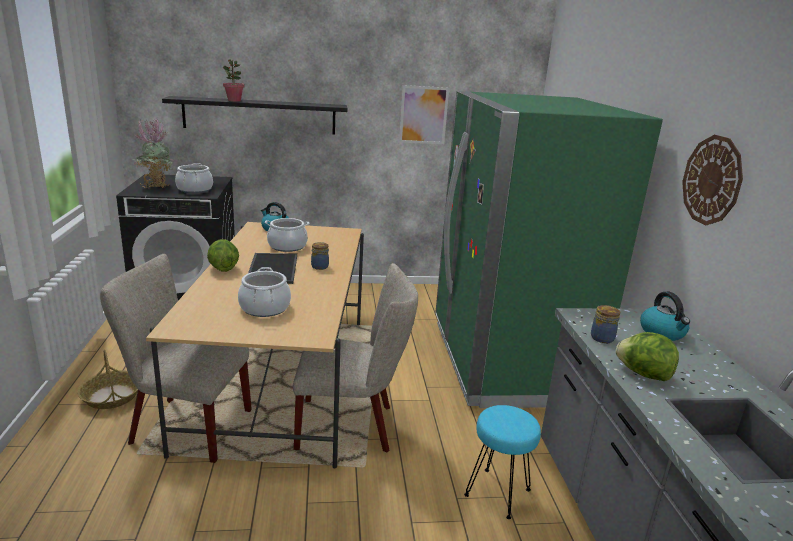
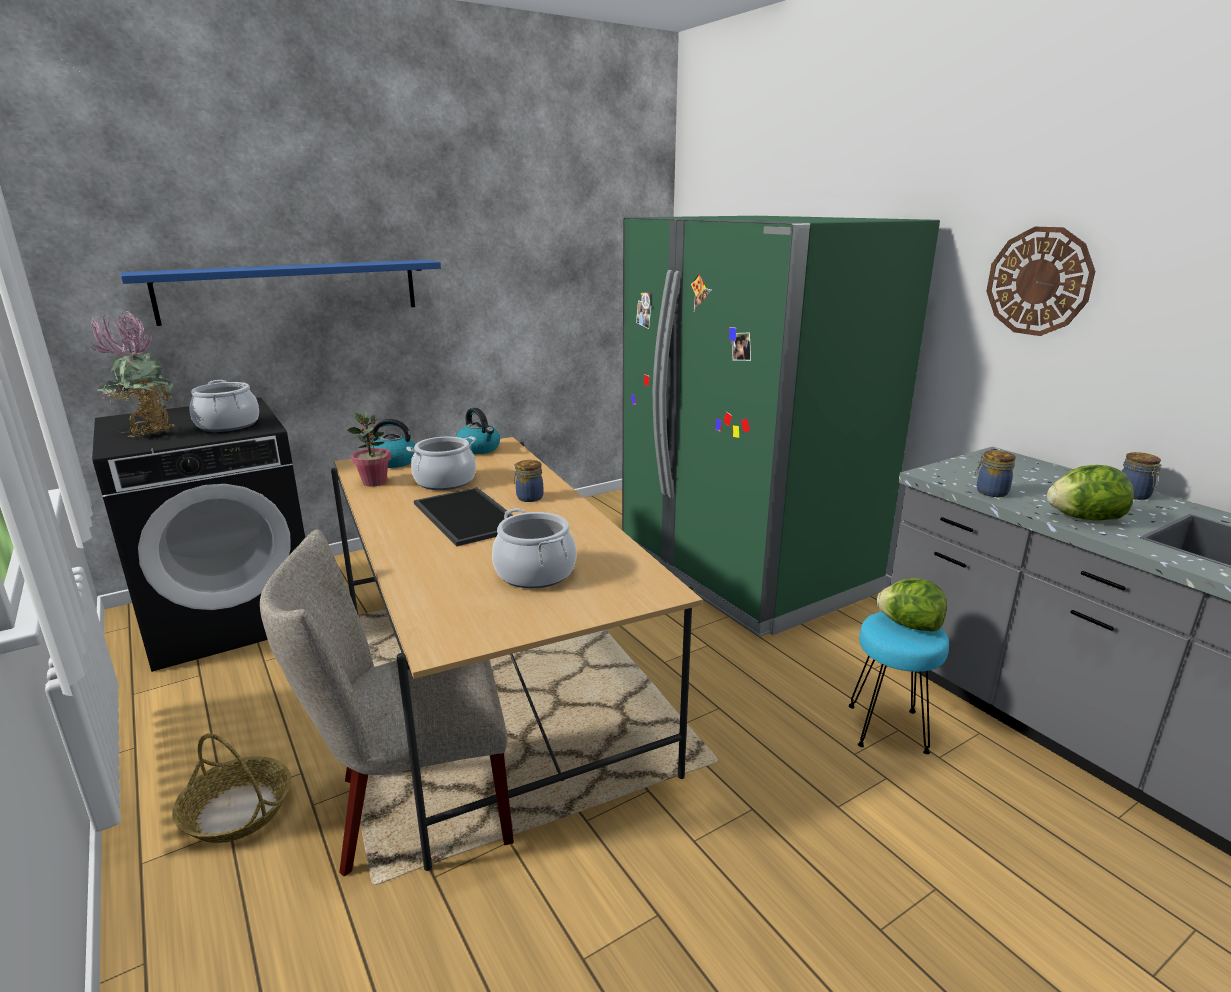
camera: 25 degrees left, 0 degrees up
black shelf [162,96,347,135] -> blue shelf [121,260,441,326]
lettuce [207,239,239,272] -> lettuce moved to [876,578,947,632]
potted plant [223,59,244,102] -> potted plant moved to [347,413,391,487]
beige chair [293,263,418,453] -> none
picture [399,85,449,144] -> none
kettle [640,292,690,341] -> kettle moved to [456,408,500,454]
none -> jar [1122,452,1162,500]

